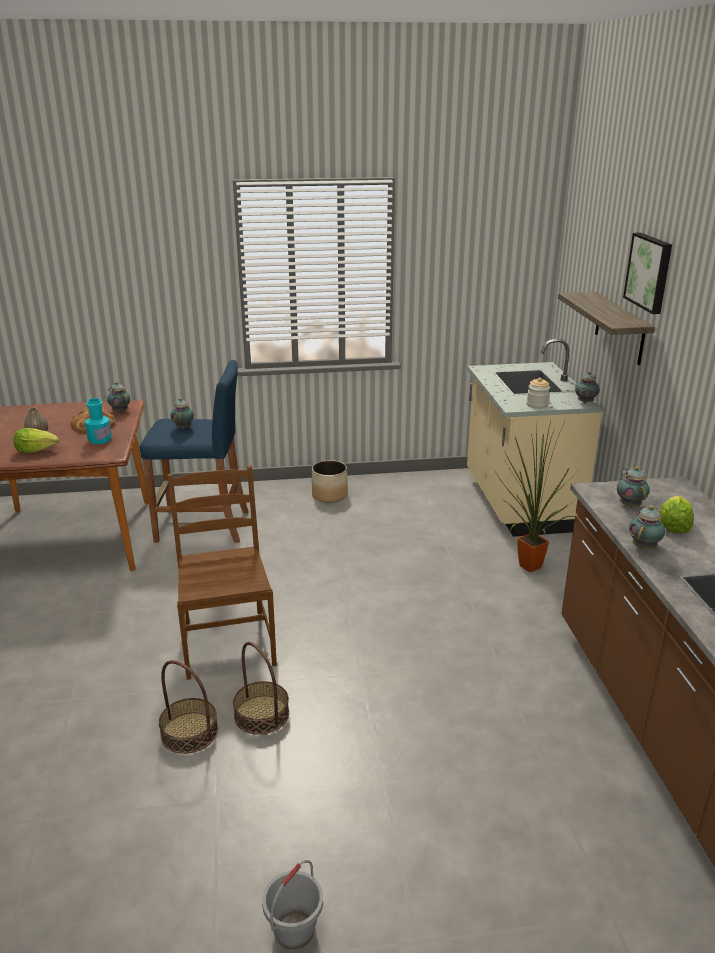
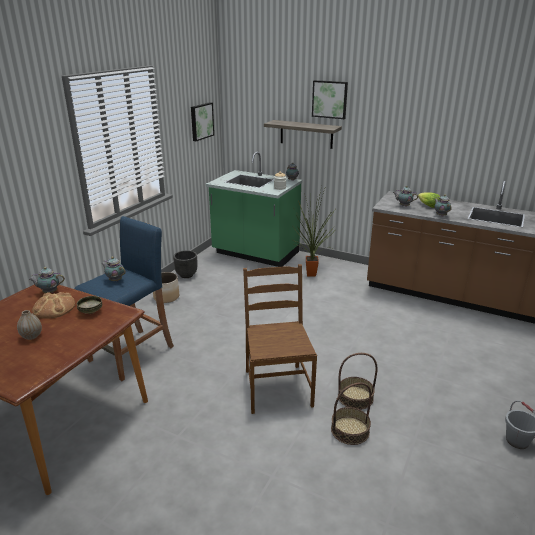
camera: 55 degrees left, 0 degrees up
lettuce [14,428,59,453] -> none
turquoise bottle [85,398,112,444] -> bowl [77,296,102,314]
brown chair [168,465,277,680] -> brown chair turned 60 degrees clockwise [243,264,317,414]
beige counter [467,339,603,537] -> green counter [206,152,302,267]
none -> black planter [173,251,197,278]
none -> picture [191,102,214,141]

